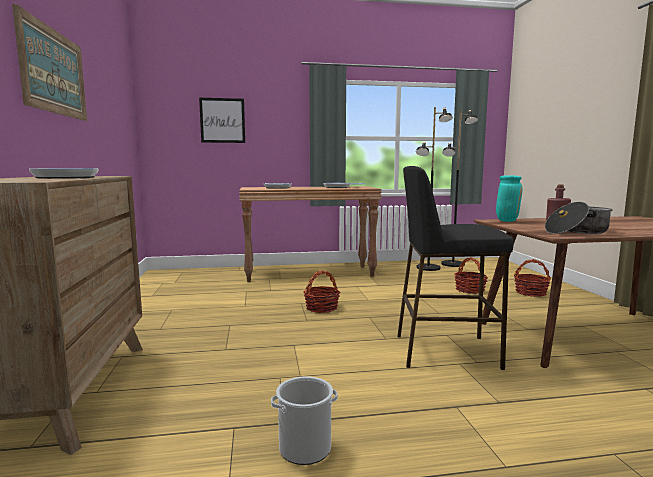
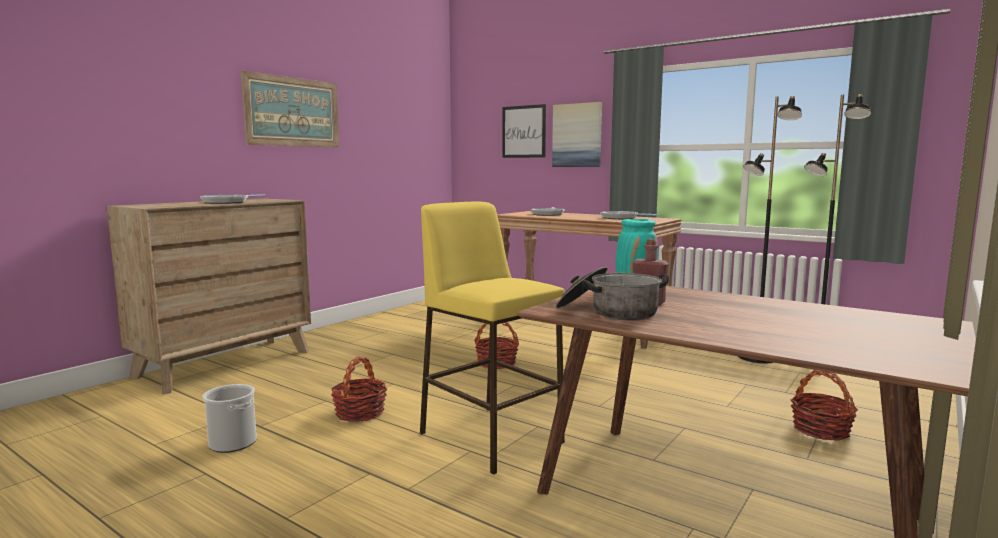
camera: 45 degrees right, 0 degrees up
black stool [397,166,514,370] -> yellow stool [420,201,565,474]
basket [455,257,488,294] -> basket moved to [331,357,387,422]
none -> picture [552,102,602,167]

